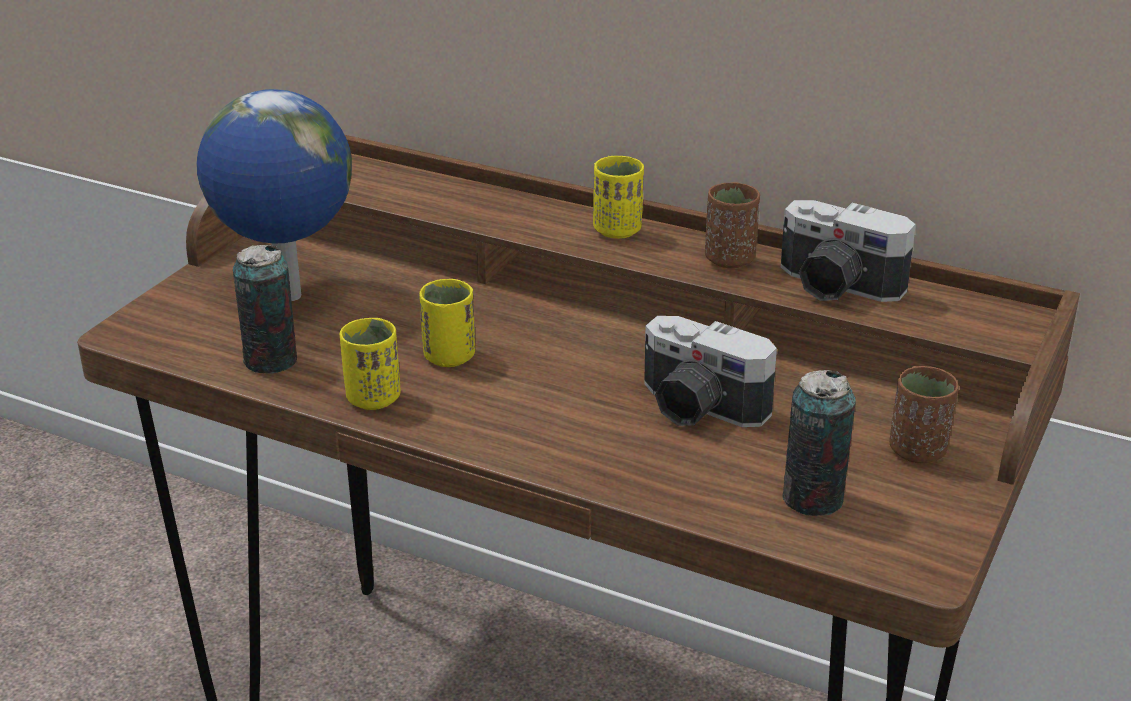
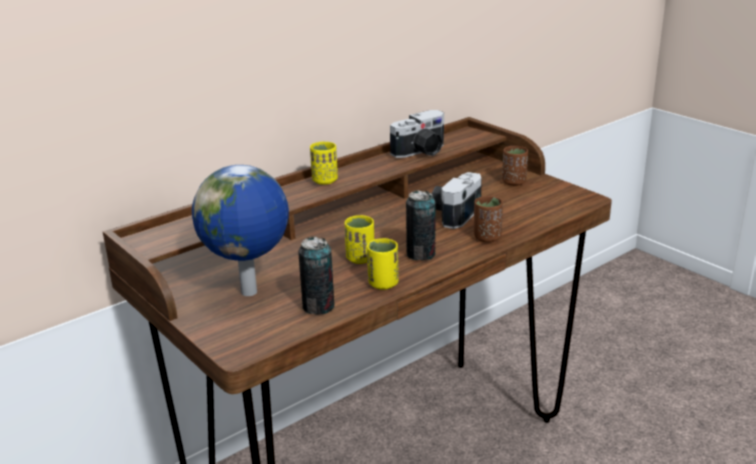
camera: 65 degrees left, 5 degrees down
camera [644,316,777,427] -> camera turned 150 degrees clockwise [432,172,481,229]
brown cup [705,182,760,268] -> brown cup moved to [474,196,503,242]
can [782,370,856,516] -> can moved to [406,190,436,261]

